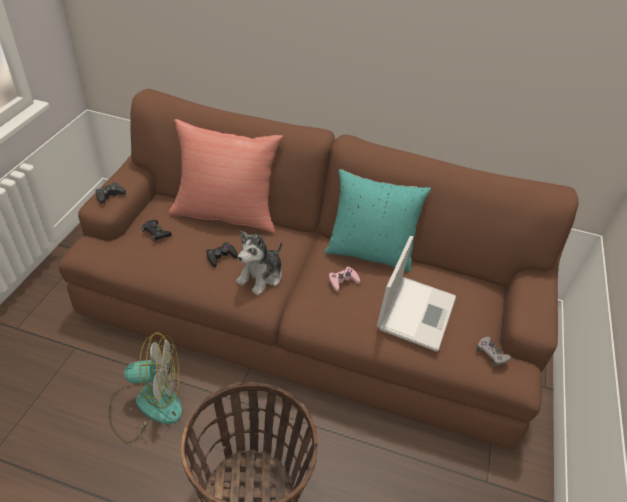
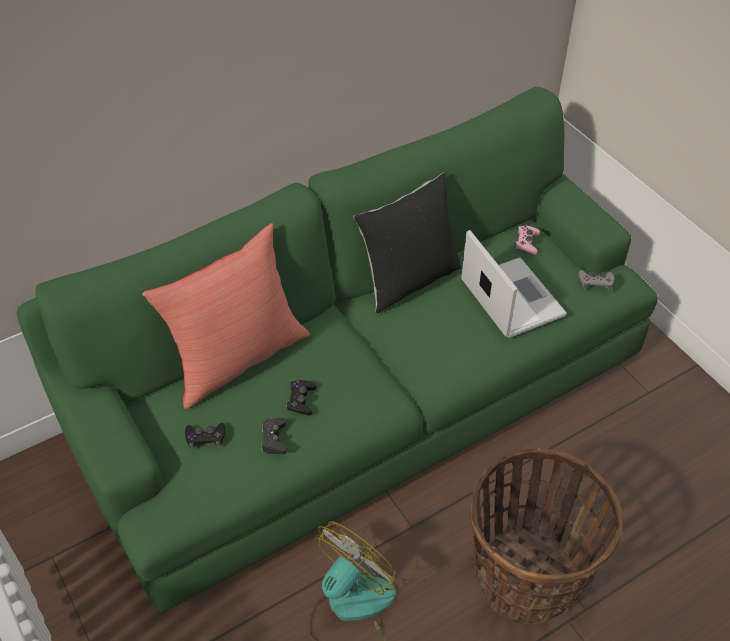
camera: 45 degrees left, 5 degrees up
brown sofa [59,89,579,449] -> green sofa [17,87,658,612]
black game controller [95,182,126,204] -> black game controller moved to [261,418,287,454]
plush toy [236,231,282,295] -> none
turquoise pillow [324,169,431,272] -> black pillow [354,172,462,313]
pink game controller [329,266,360,292] -> pink game controller moved to [514,226,540,254]

